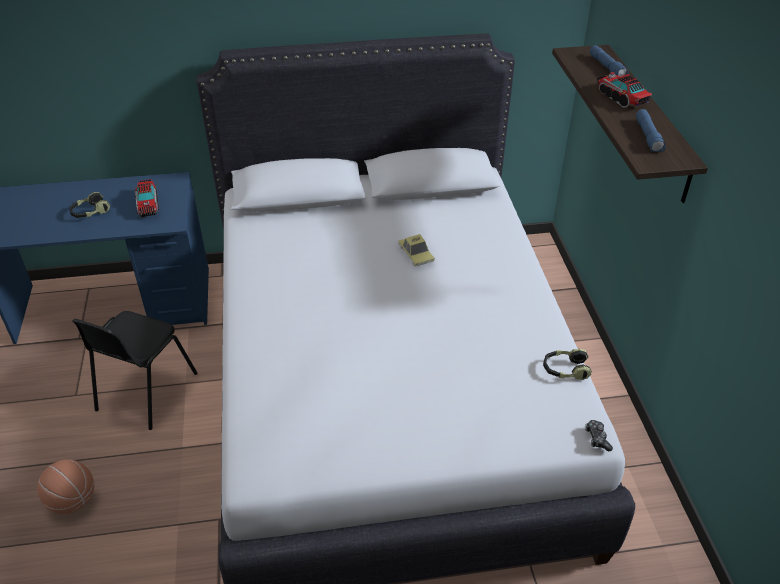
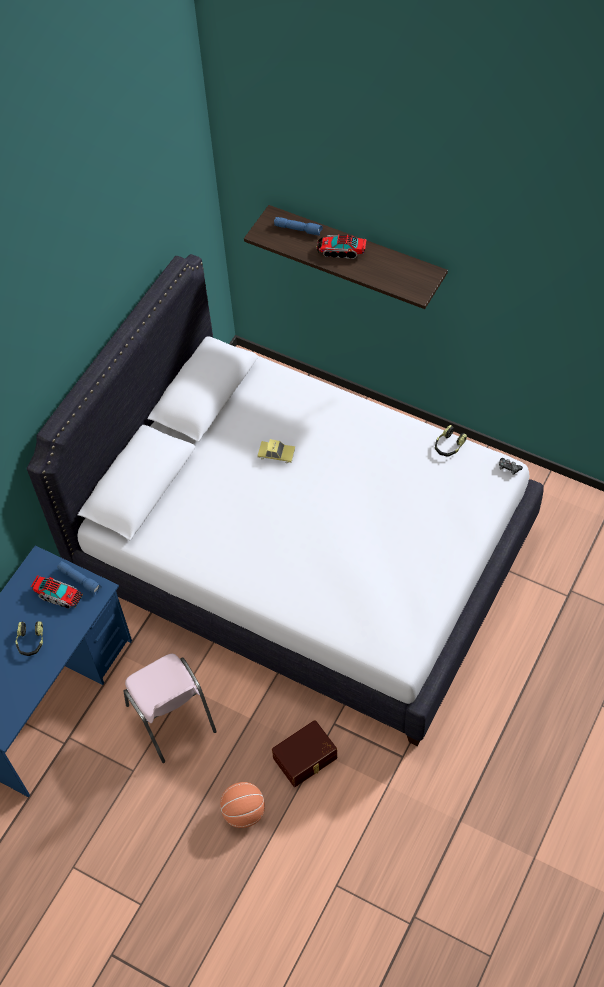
camera: 50 degrees left, 15 degrees up
black chair [72,311,198,430] -> pink chair [124,654,217,763]
blue flashlight [636,109,666,152] -> blue flashlight moved to [57,561,102,595]
none -> brown storage box [272,720,337,787]

